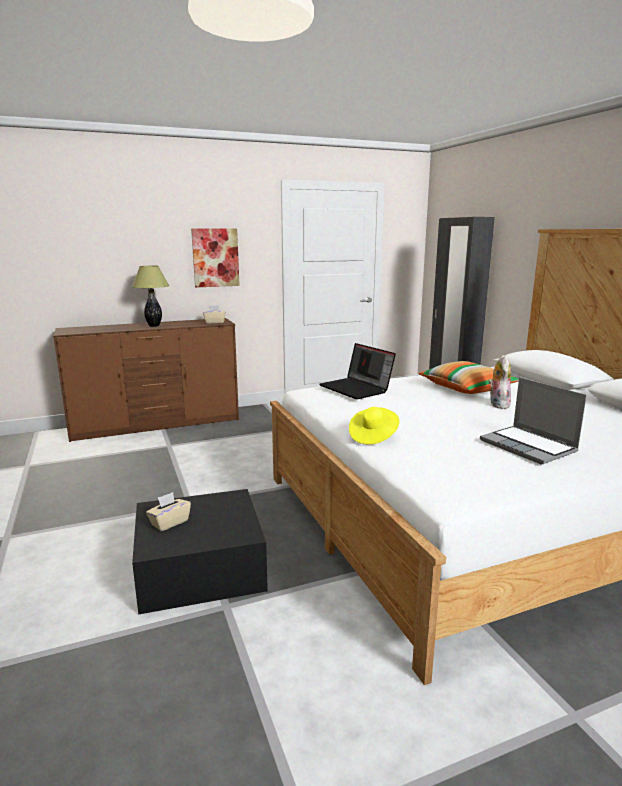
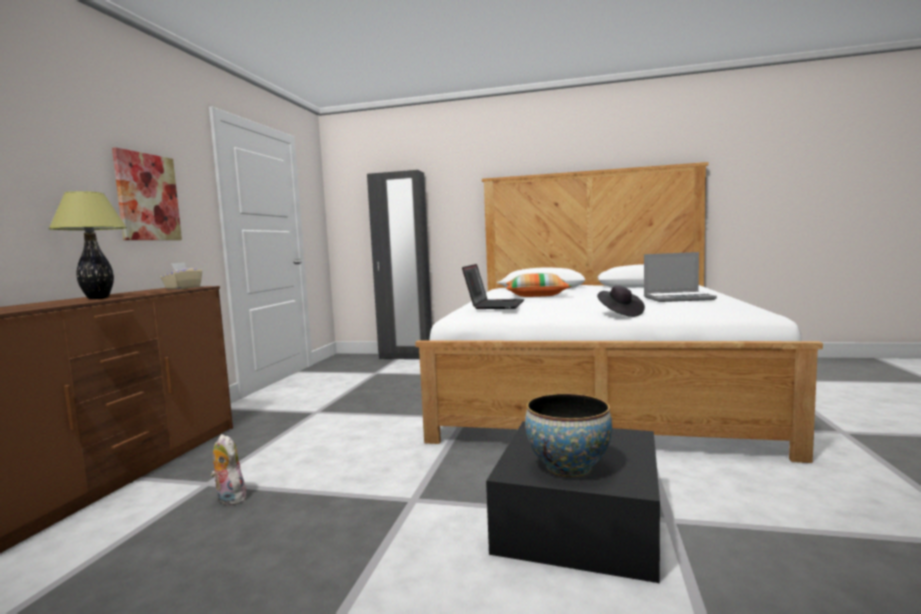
camera: 55 degrees left, 10 degrees down
beige tissue box [146,492,191,531] -> bowl [525,394,612,477]
laptop [319,343,396,399] -> laptop turned 75 degrees counterclockwise [462,264,524,309]
yellow hat [349,407,399,444] -> black hat [597,286,645,317]
plush toy [489,355,511,409] -> plush toy moved to [210,434,246,505]

